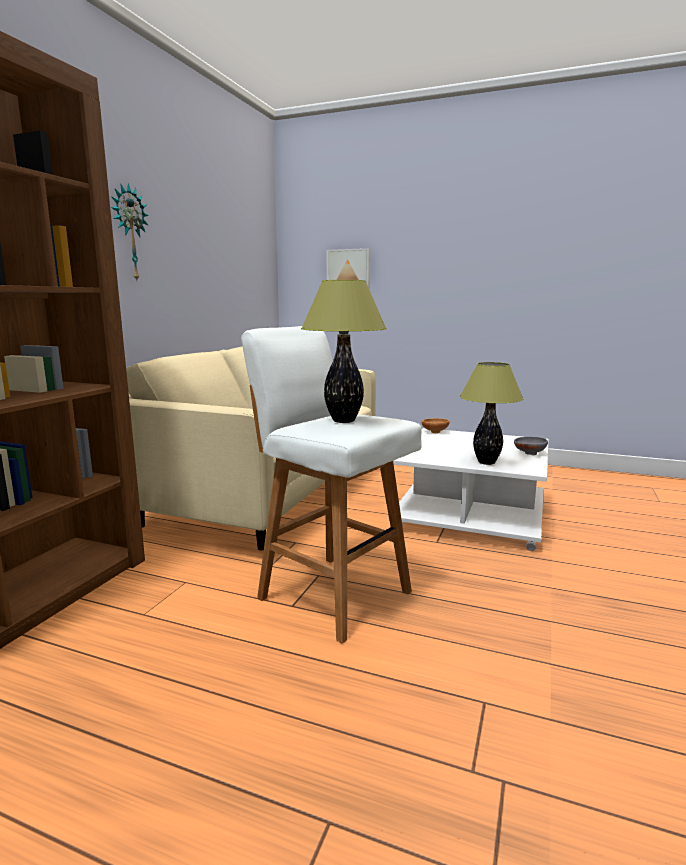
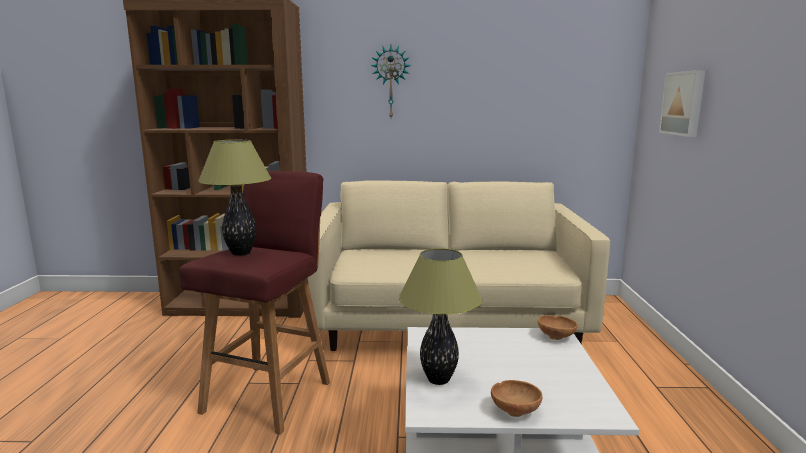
camera: 70 degrees right, 0 degrees up
white stool [241,326,422,643] -> red stool [179,170,330,435]
grey bowl [514,437,548,455] -> brown bowl [491,380,542,417]

